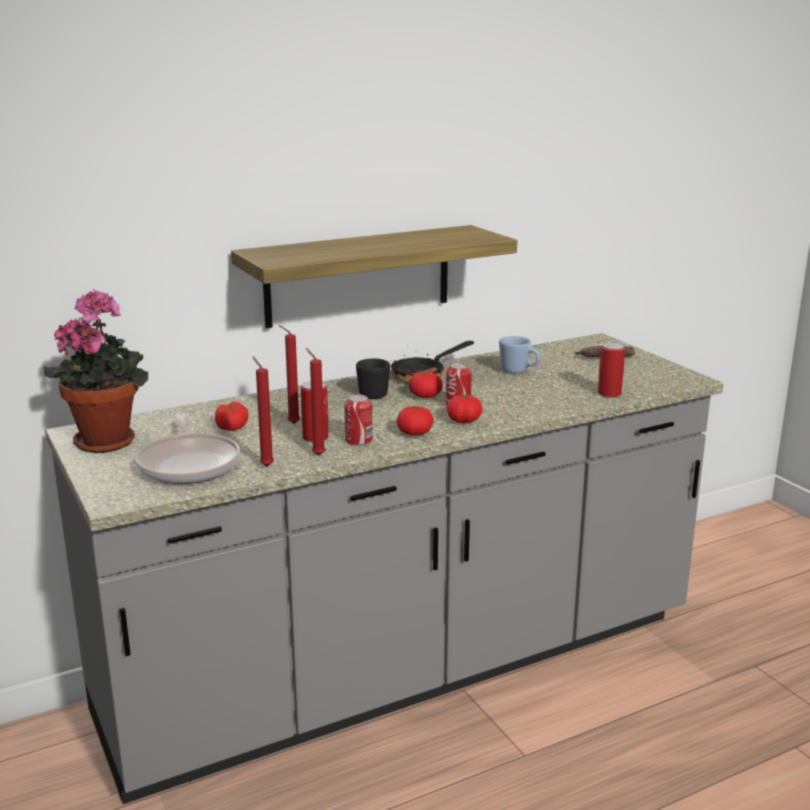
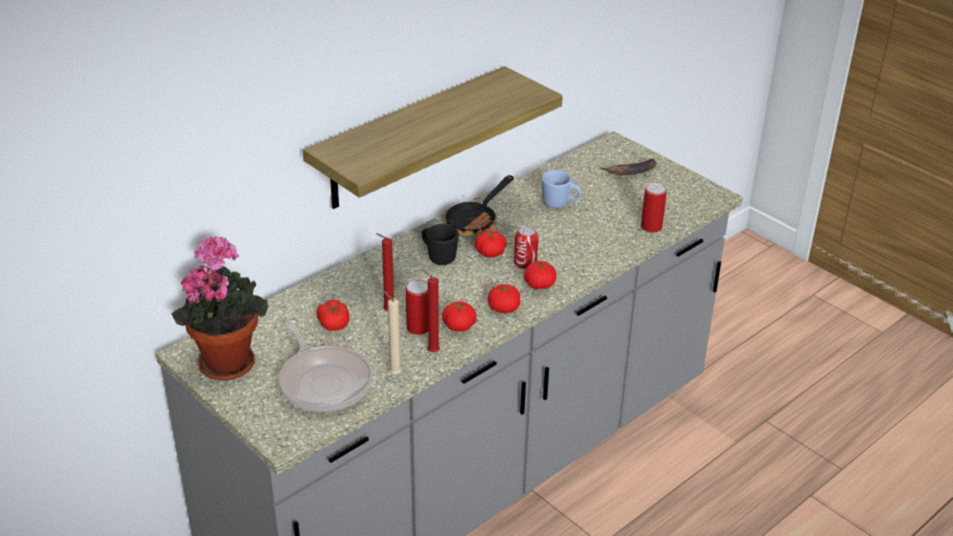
camera: 15 degrees left, 15 degrees up
red candle [253,357,274,467] -> beige candle [383,290,402,375]
can [344,394,373,446] -> tomato [442,302,477,331]

